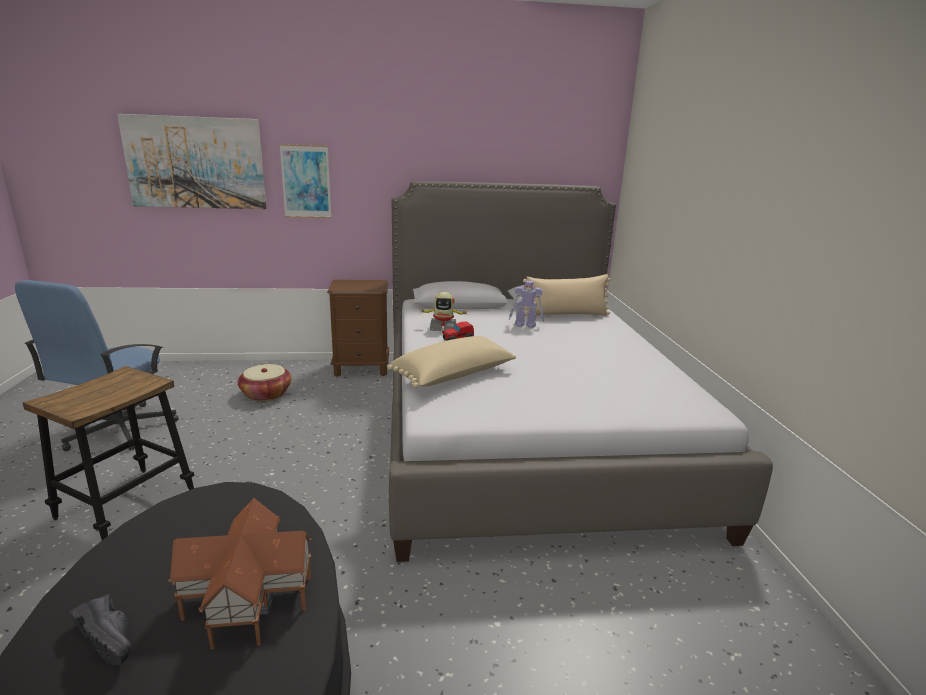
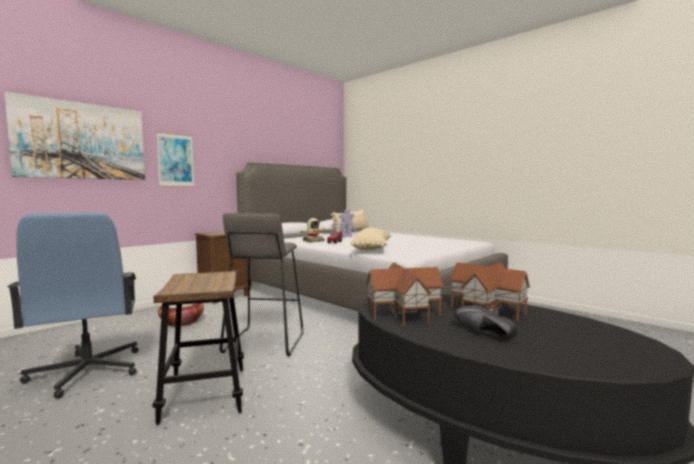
camera: 40 degrees left, 15 degrees down
black shoe [69,594,131,666] -> black shoe turned 135 degrees counterclockwise [454,305,518,338]
none -> grey stool [220,213,304,356]
none -> toy house [366,262,444,326]

